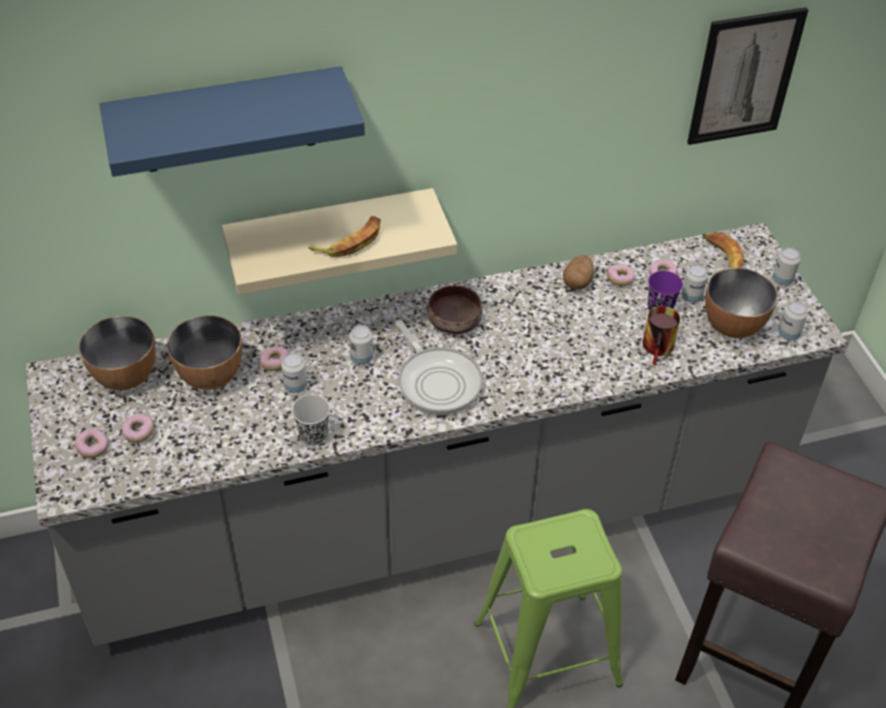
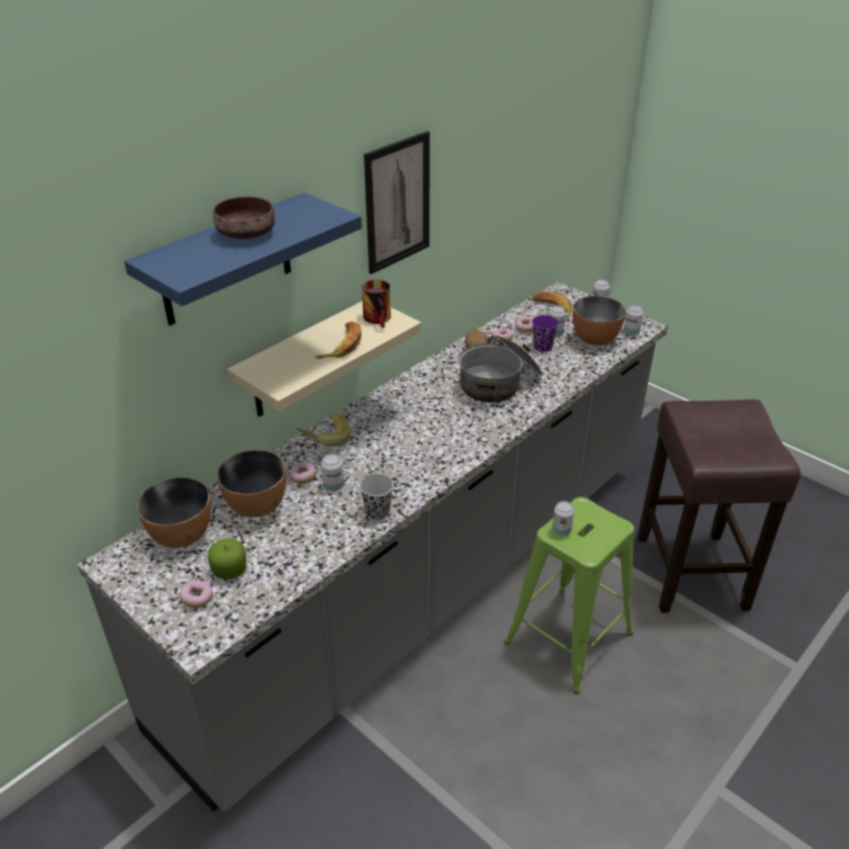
camera: 30 degrees left, 10 degrees down
donut [122,414,154,443] -> apple [208,538,246,580]
can [349,325,373,365] -> can moved to [552,501,574,536]
frying pan [396,321,483,415] -> none
brown bowl [427,285,482,334] -> brown bowl moved to [213,196,275,239]
mug [643,306,680,365] -> mug moved to [362,280,391,328]
picture [687,7,808,145] -> picture moved to [364,131,430,274]
none -> banana [297,413,351,447]
none -> cooking pot [459,336,543,403]

